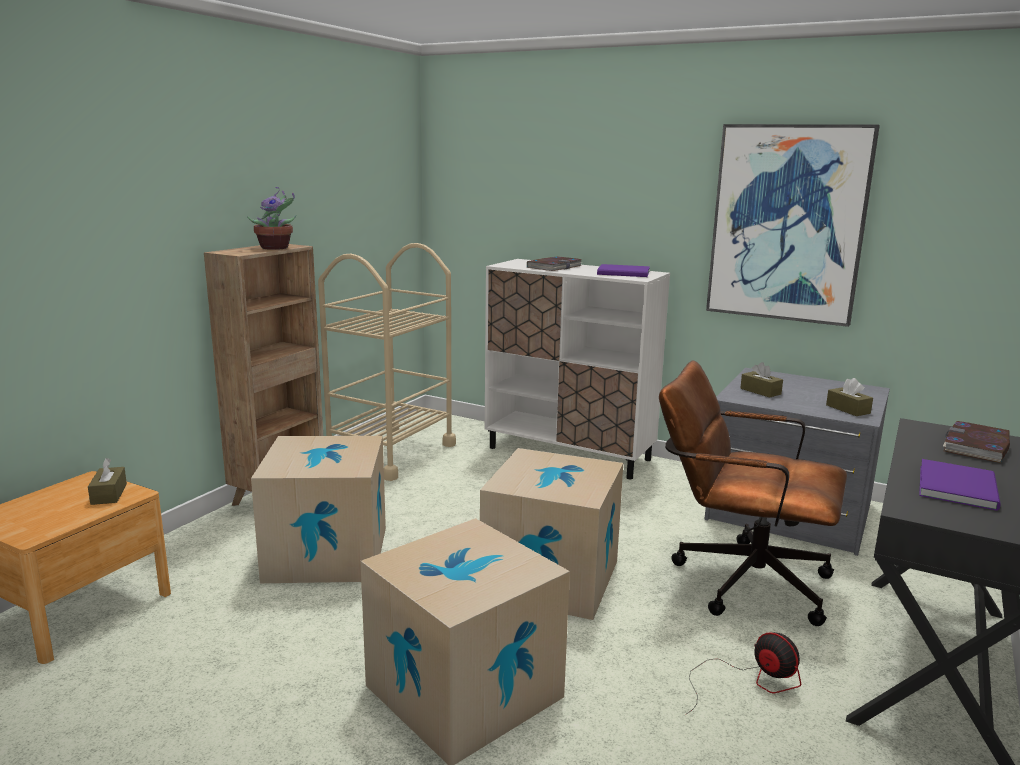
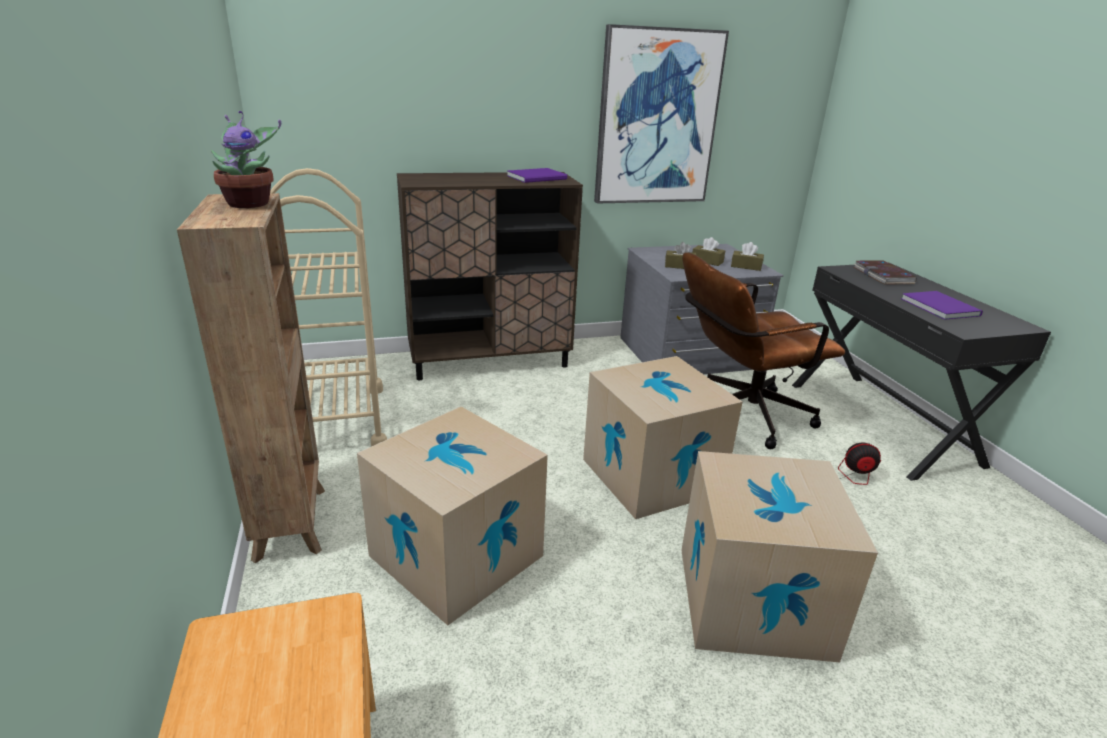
camera: 45 degrees left, 10 degrees up
brown tissue box [88,458,127,505] -> brown tissue box moved to [692,237,725,266]
white cabinet [485,259,670,479] -> brown cabinet [397,172,583,381]
book [527,256,582,271] -> none

